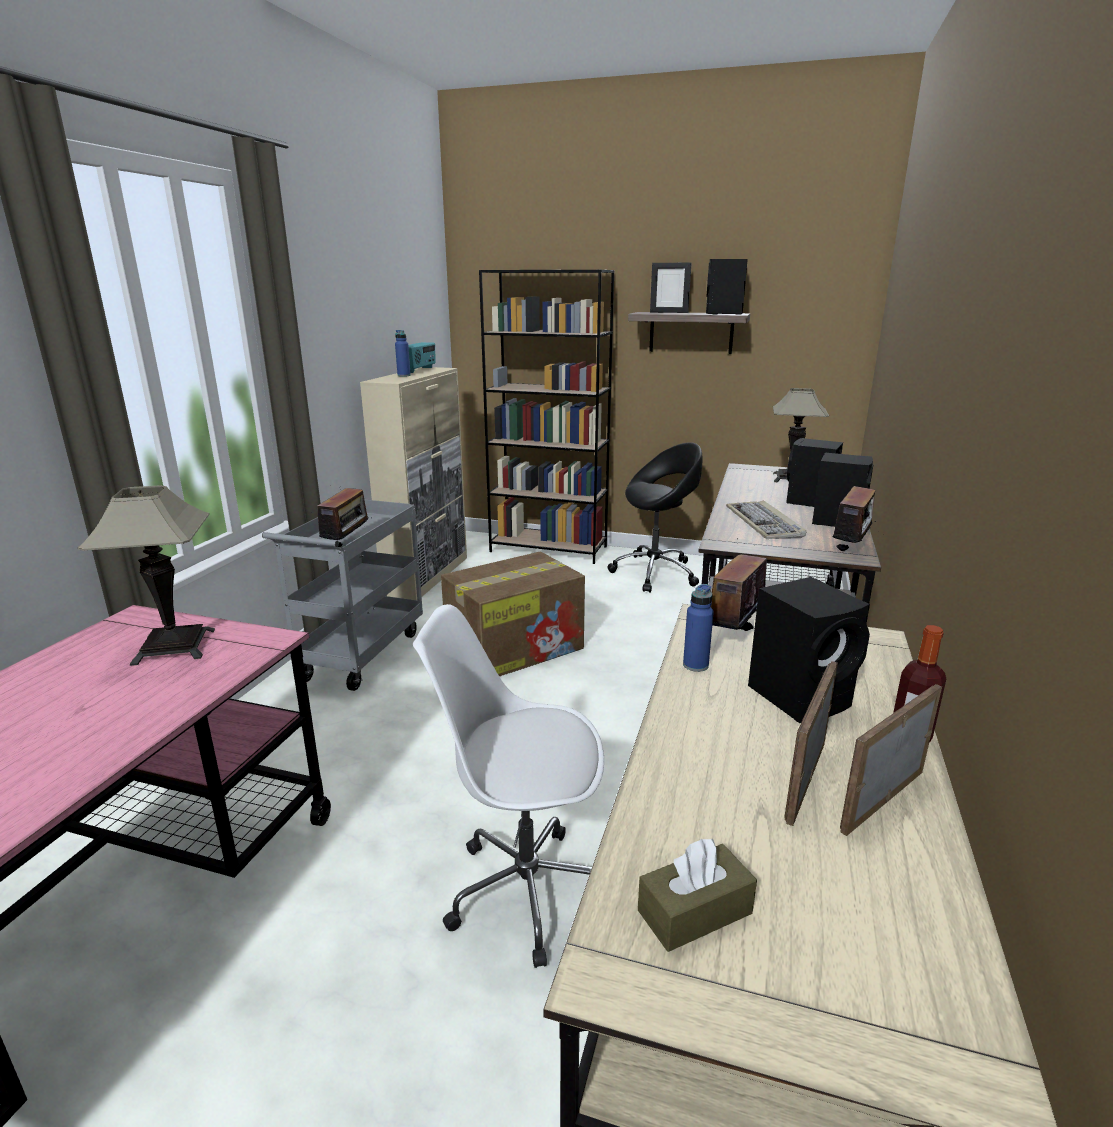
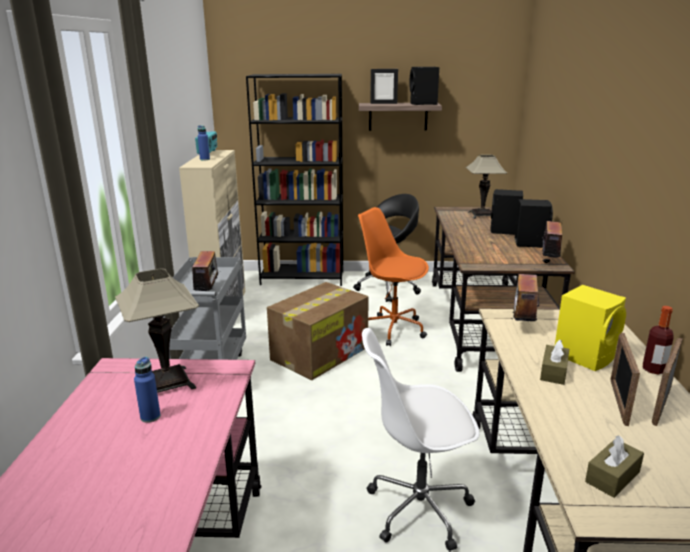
camera: 15 degrees left, 0 degrees up
beige bookcase [479,270,614,564] -> black bookcase [246,74,343,286]
blue bottle [683,584,714,672] -> blue bottle moved to [134,357,160,423]
keyboard [726,501,806,539] -> none
black speaker [748,577,870,723] -> yellow speaker [555,285,626,371]
none -> orange office chair [358,207,429,346]
none -> brown tissue box [540,339,569,385]

